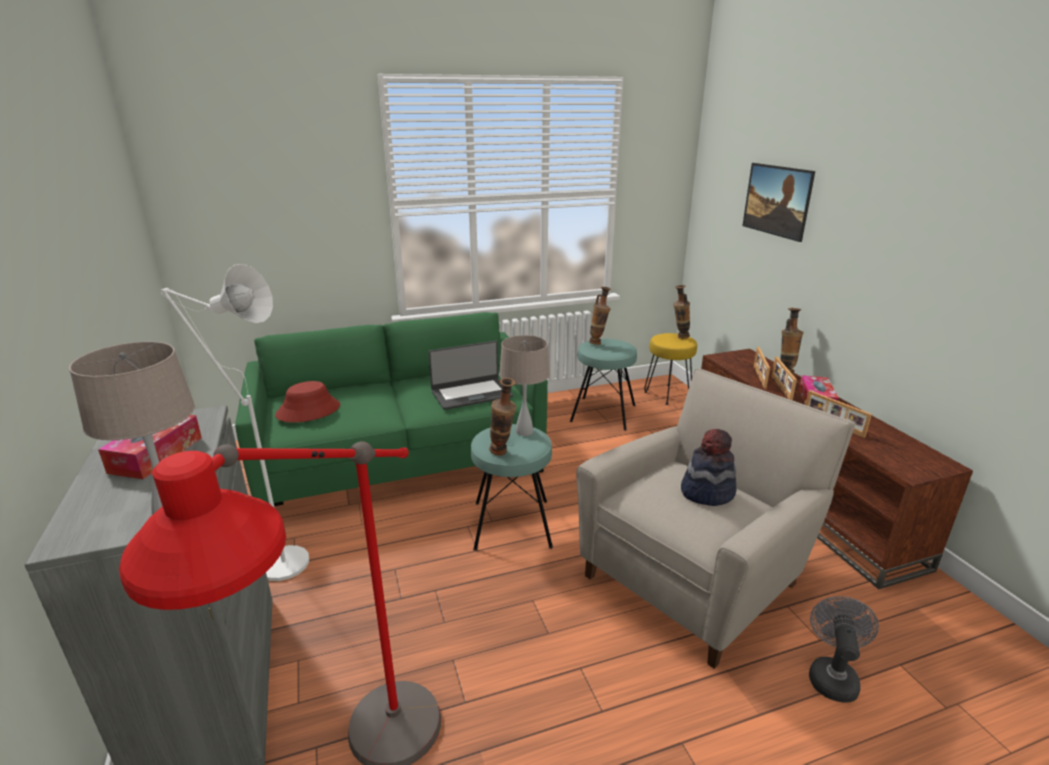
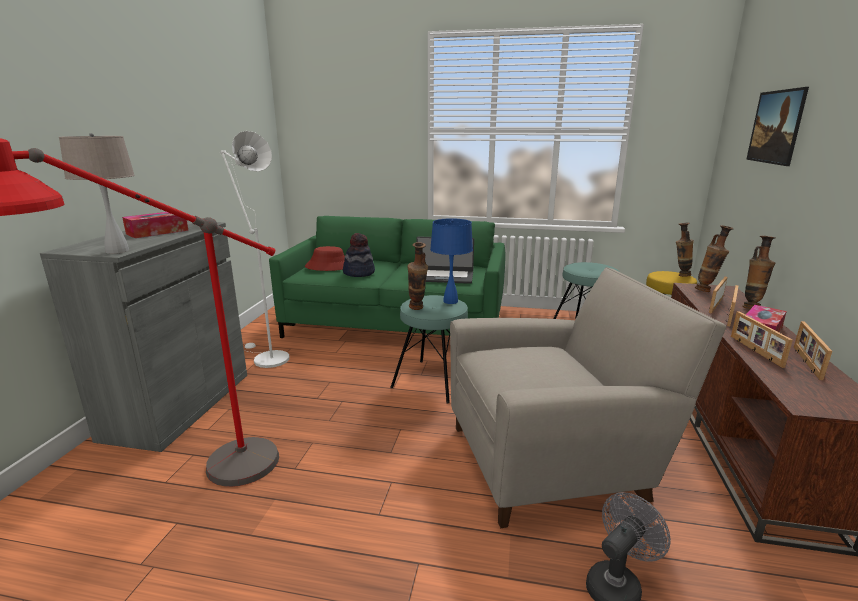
camera: 30 degrees right, 5 degrees down
beige table lamp [499,335,550,436] -> blue table lamp [430,218,473,304]
vase [589,287,611,345] -> vase moved to [695,226,733,292]
hat [681,429,736,506] -> hat moved to [343,233,375,277]
none -> picture frame [794,321,832,380]

